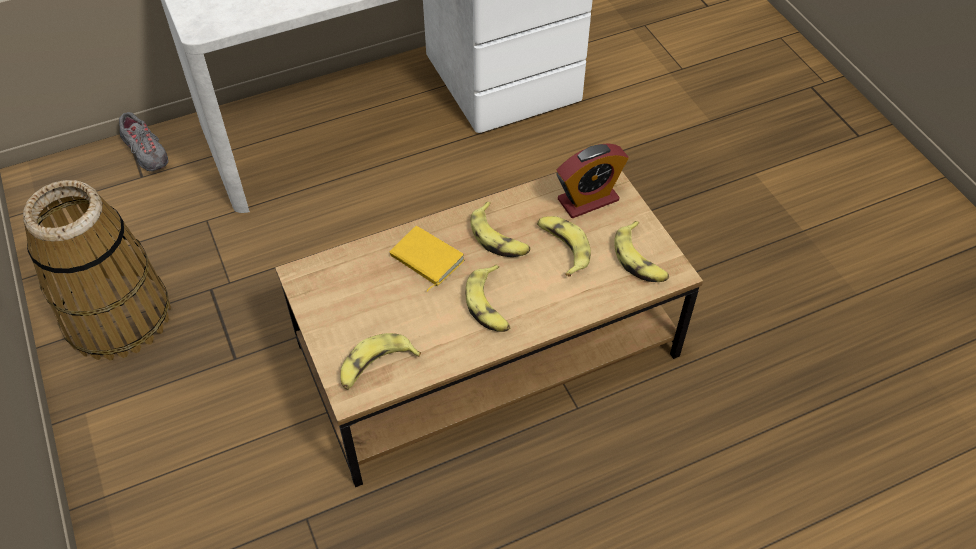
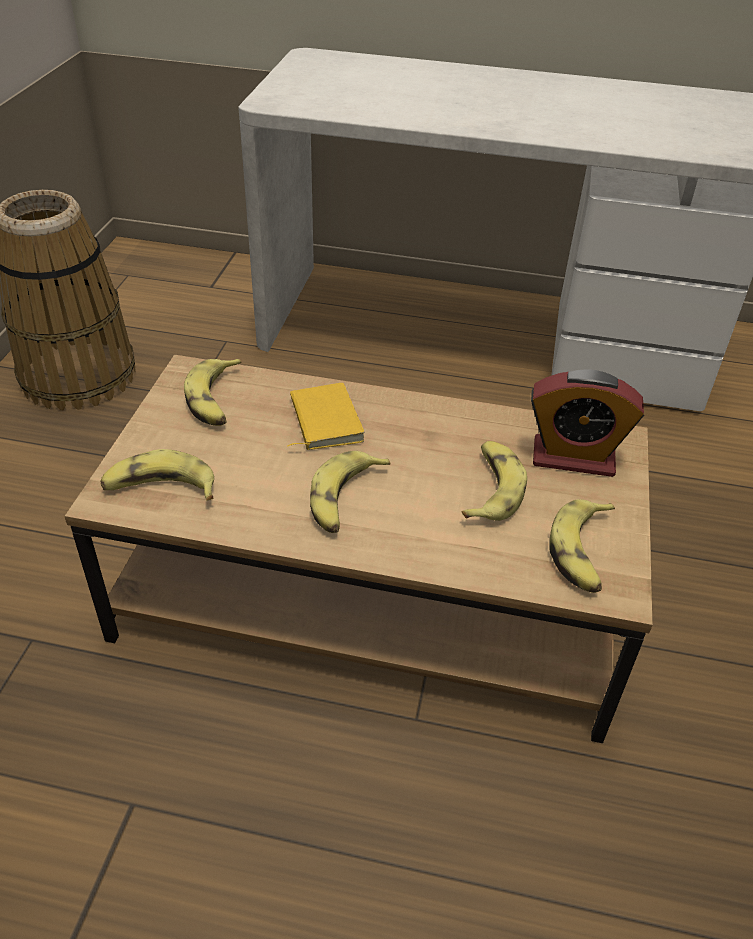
camera: 35 degrees right, 10 degrees down
grey shoe [119,112,169,172] -> none
banana [470,202,531,257] -> banana moved to [184,359,242,426]

